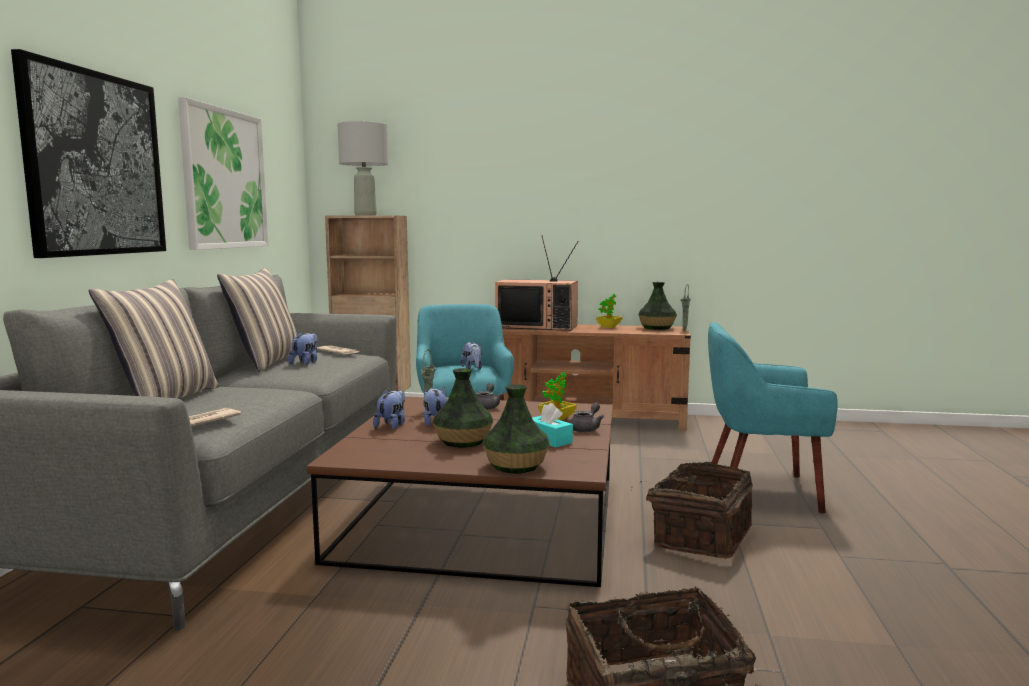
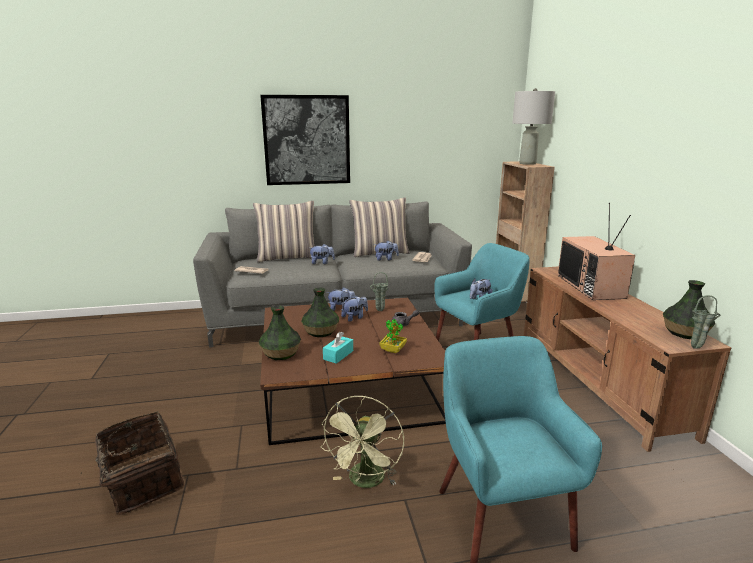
camera: 70 degrees right, 10 degrees up
picture [178,97,268,250] -> none
grey teapot [570,403,604,433] -> none
potted plant [596,294,622,328] -> none
basket [631,462,753,559] -> green fan [321,396,404,488]
none -> plush toy [310,244,335,264]

